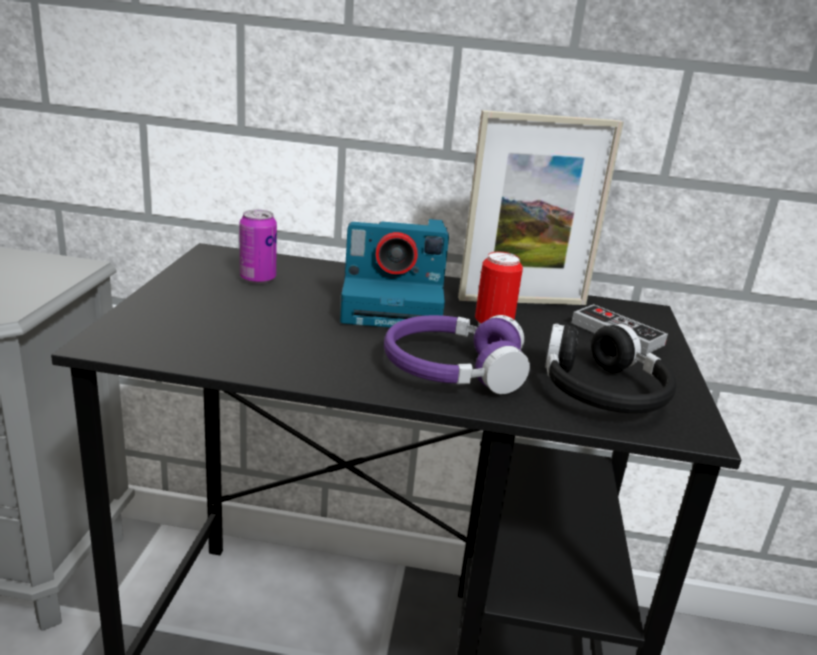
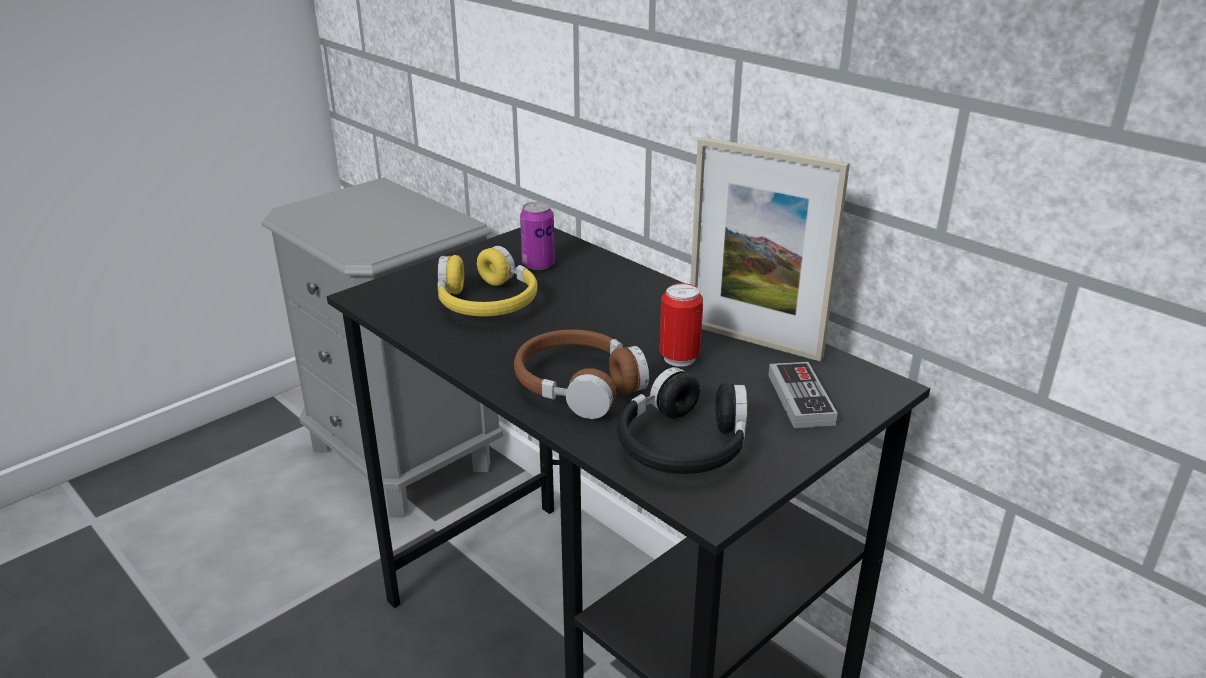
camera: 40 degrees right, 5 degrees up
camera [340,219,449,327] -> none
purple headphones [384,315,530,394] -> brown headphones [514,329,649,419]
none -> yellow headphones [437,246,538,317]

